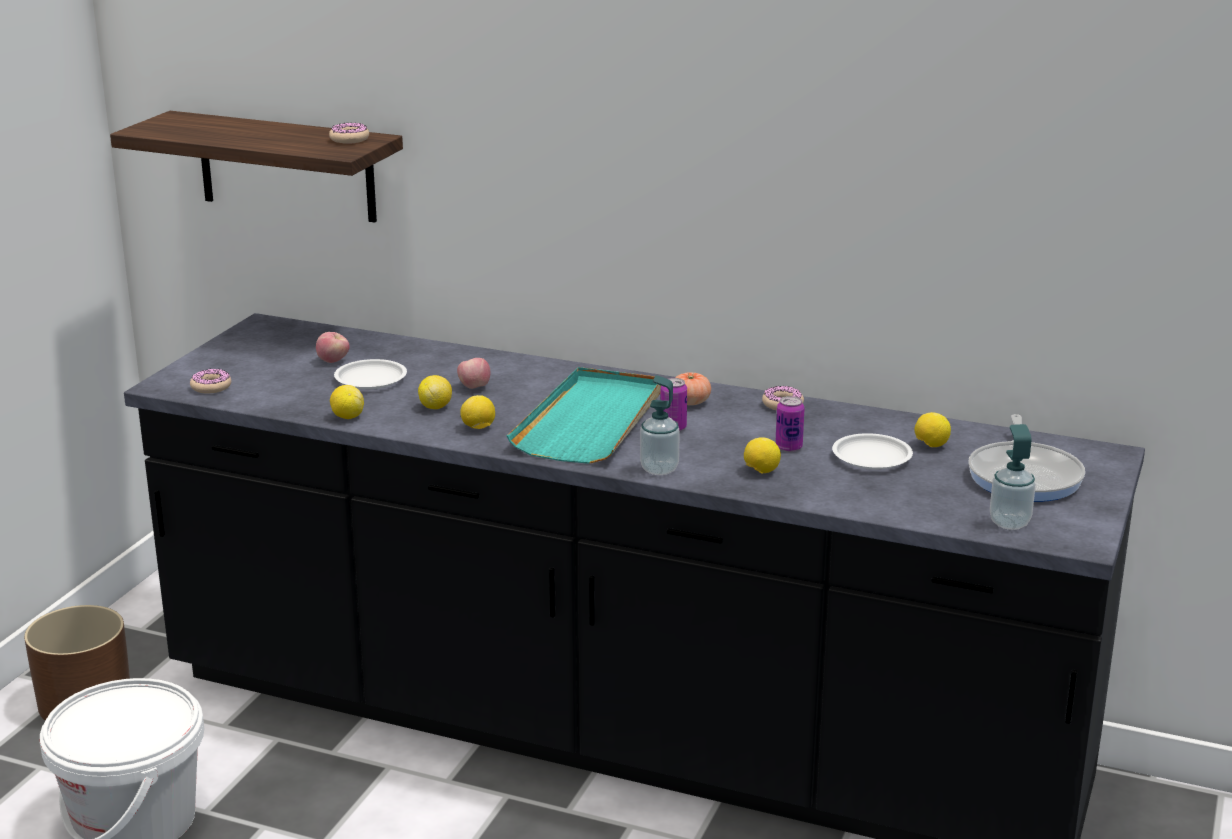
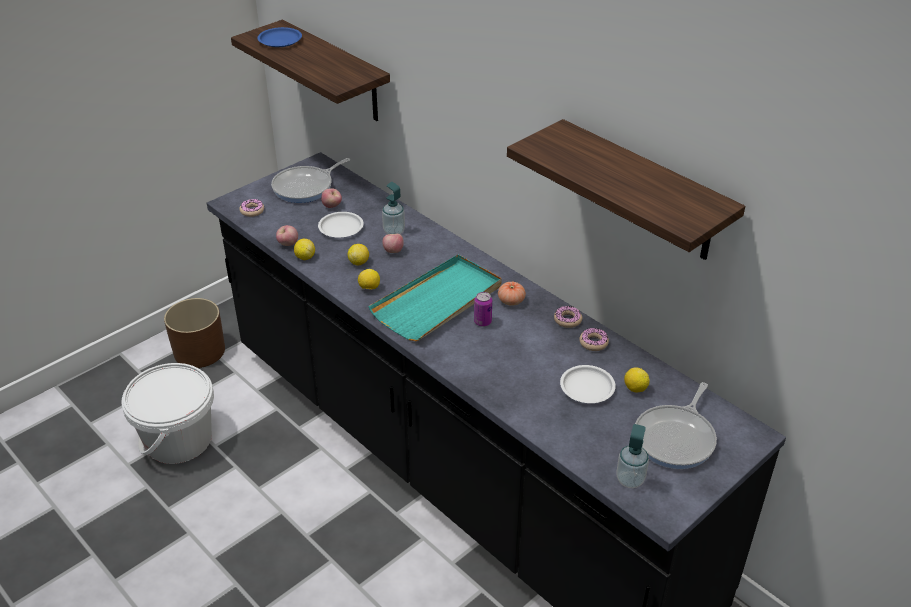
camera: 25 degrees right, 15 degrees up
donut [329,122,369,144] -> donut moved to [579,328,609,351]
soap dispenser [640,375,680,475] -> soap dispenser moved to [382,182,405,234]
lemon [744,437,781,474] -> none
can [775,396,805,452] -> none
none -> blue plate [257,27,302,47]
none -> frying pan [271,158,350,203]
none -> apple [276,225,298,246]
none -> shelf [507,119,745,260]

